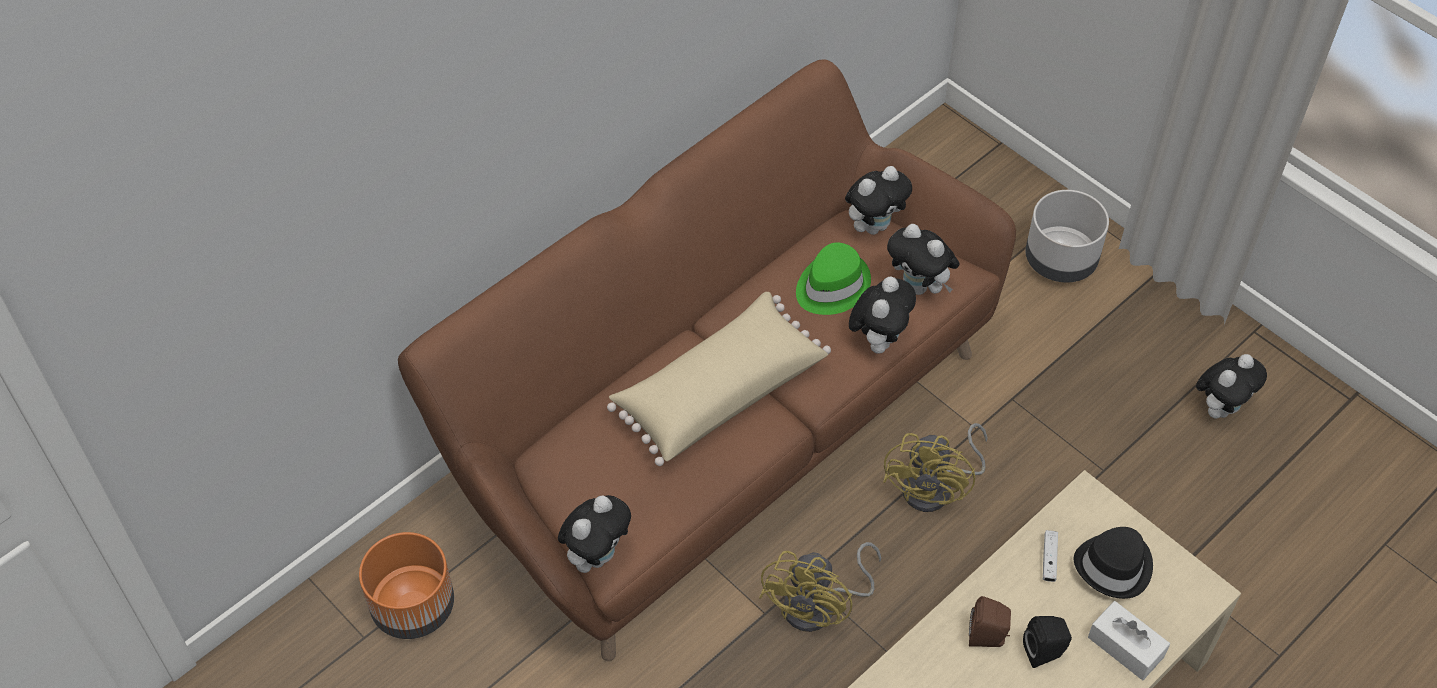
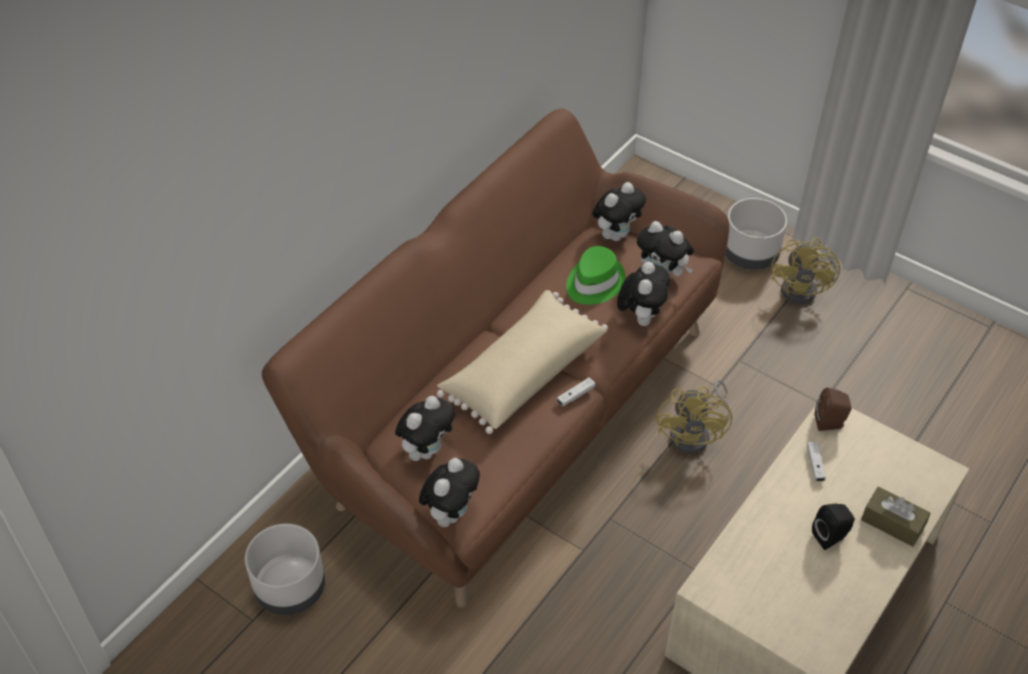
camera: 10 degrees left, 5 degrees down
orange planter [359,532,454,639] -> grey planter [245,524,325,615]
yellow fan [759,542,881,632] -> yellow fan moved to [771,238,840,304]
brown speaker [969,596,1011,647] -> brown speaker moved to [815,388,851,431]
black hat [1074,527,1153,599] -> none
white tissue box [1088,601,1170,680] -> brown tissue box [861,487,931,547]
plush toy [1196,354,1267,419] -> plush toy moved to [395,396,455,461]
none -> white game controller [557,378,595,407]

